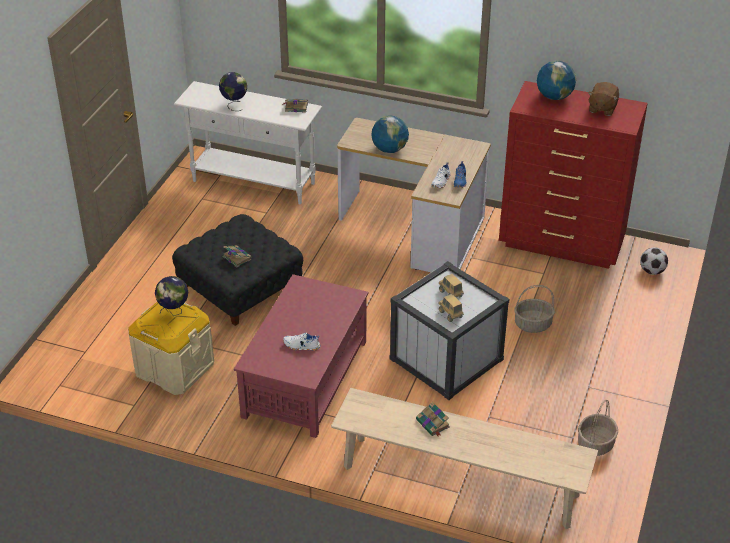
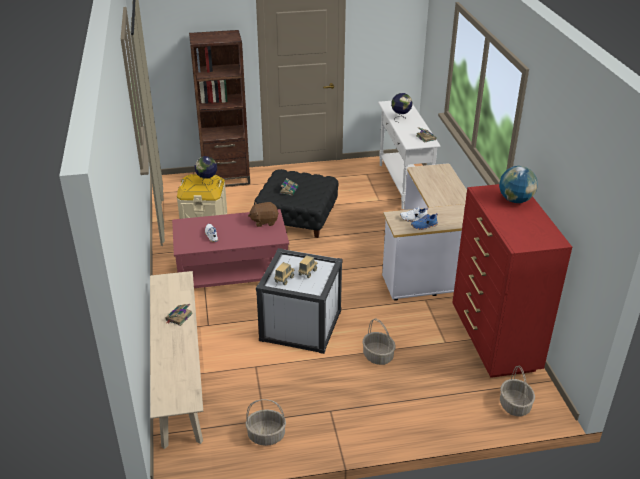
camera: 60 degrees right, 5 degrees down
globe [371,116,409,153] -> none
brown plush toy [588,82,619,116] -> brown plush toy moved to [248,202,279,227]
football [640,247,668,275] -> basket [500,365,535,417]
none -> brown bookcase [189,30,250,187]

